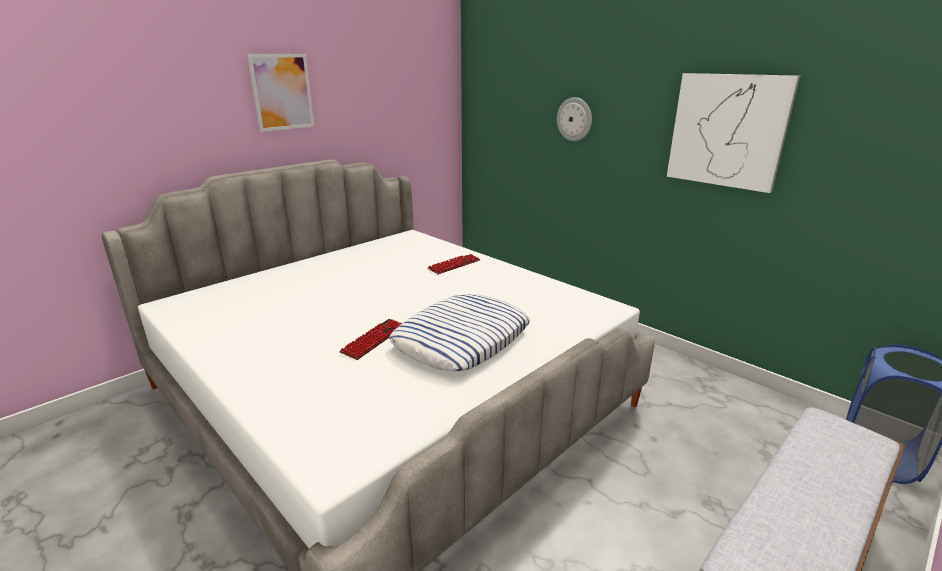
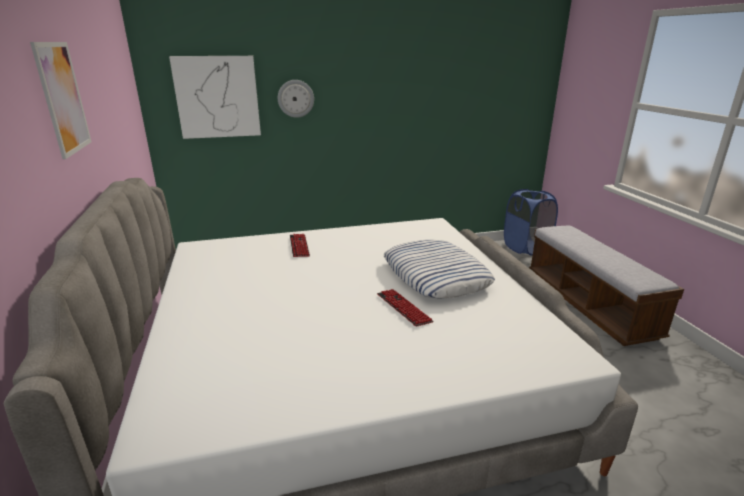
camera: 60 degrees left, 0 degrees up
picture [667,73,800,193] -> picture moved to [169,56,261,139]

